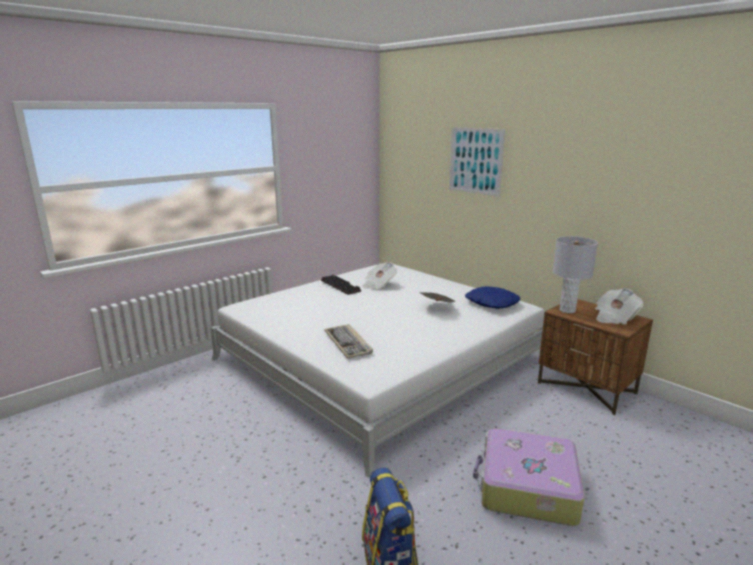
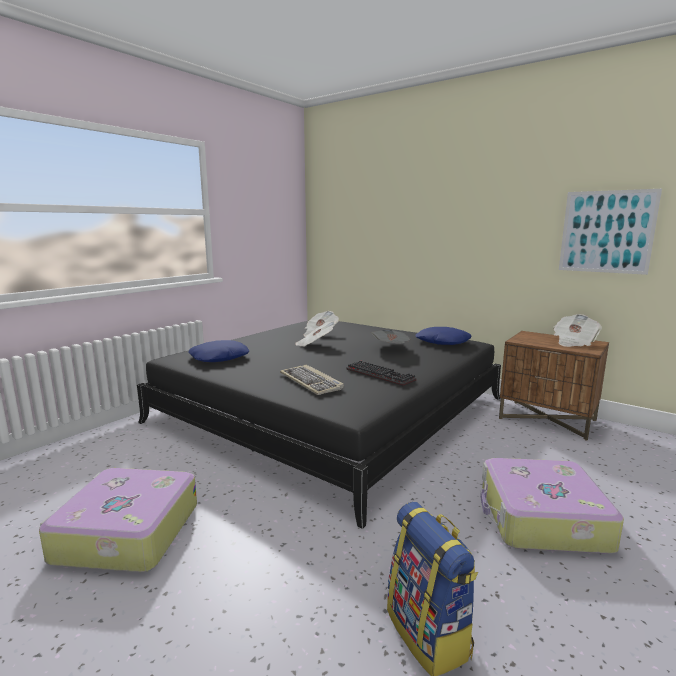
camera: 10 degrees left, 5 degrees down
white bed [210,263,544,477] -> black bed [137,321,501,529]
keyboard [321,275,361,295] -> keyboard moved to [346,360,416,386]
picture [449,127,505,197] -> picture moved to [559,189,662,275]
grey table lamp [553,236,598,313] -> none
none -> suitcase [39,468,197,572]
none -> blue pillow [189,340,249,362]
none -> newspaper [295,321,336,347]

